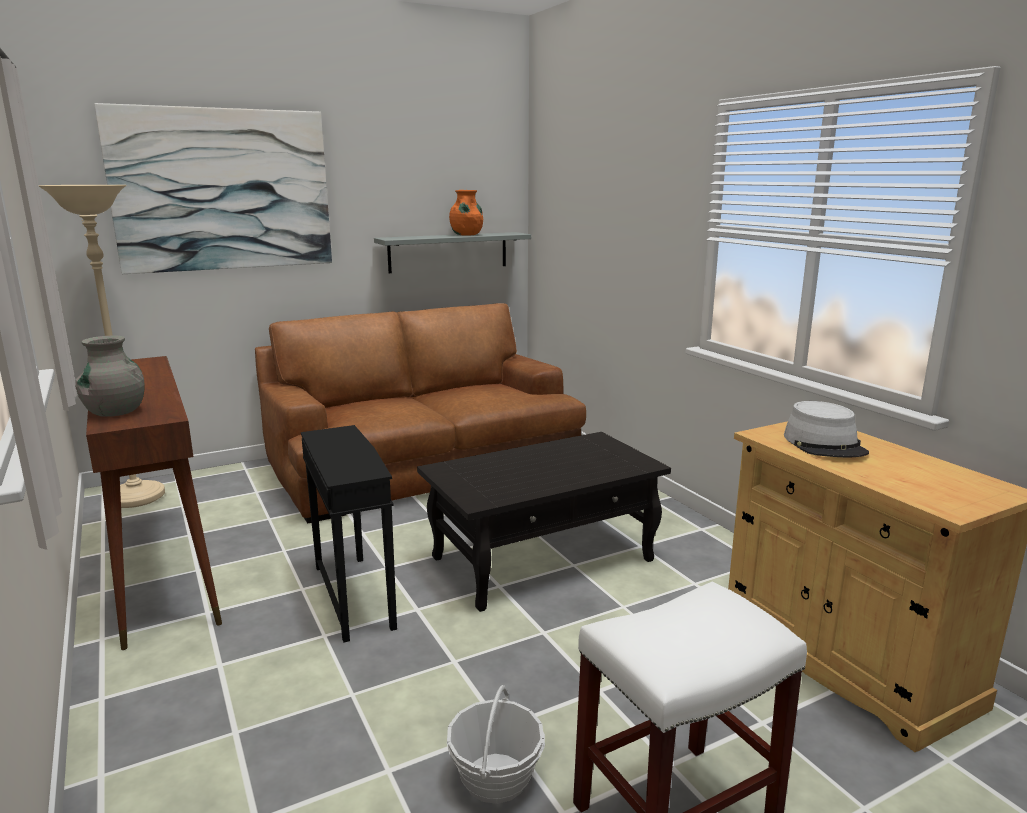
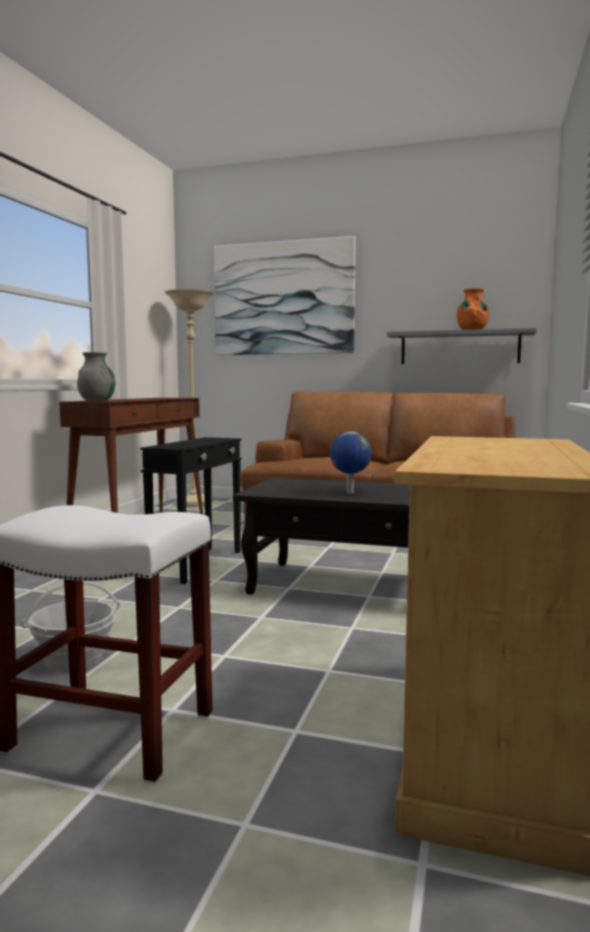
camera: 45 degrees right, 10 degrees down
grey hat [784,401,869,457] -> none
none -> globe [330,431,372,494]

